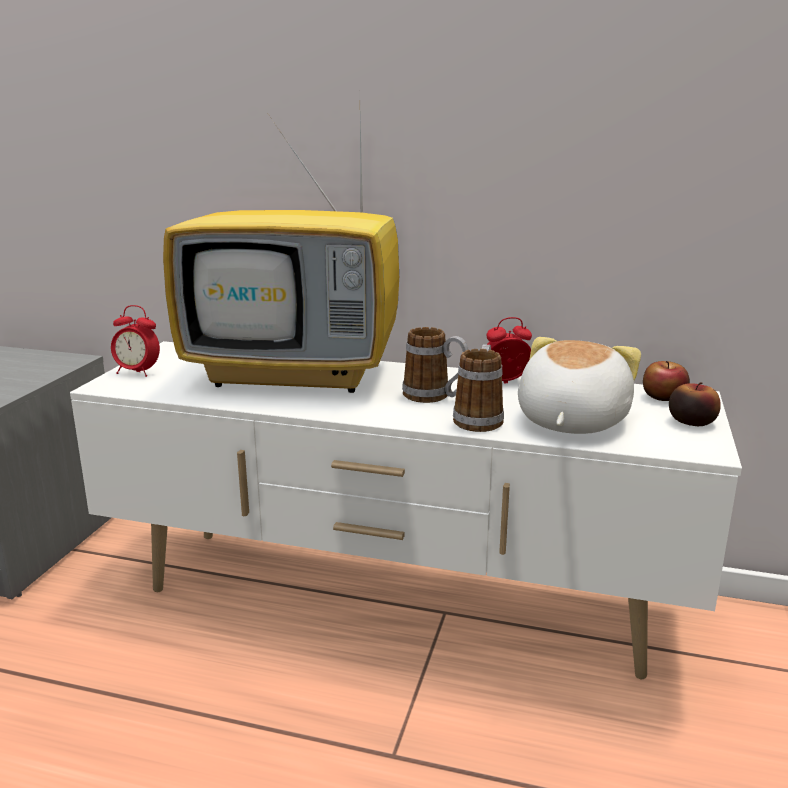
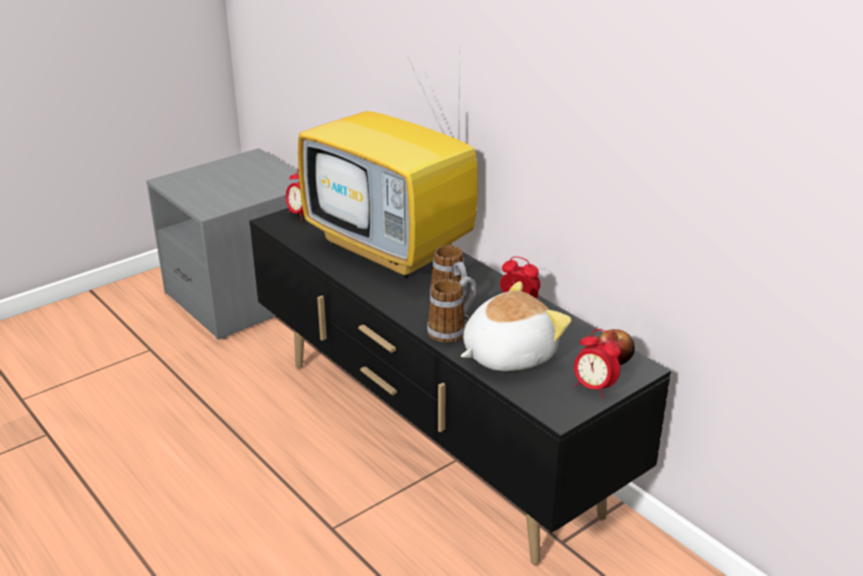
camera: 35 degrees right, 10 degrees up
white tv stand [70,341,742,679] -> black tv stand [249,208,671,565]
apple [669,382,721,426] -> alarm clock [574,329,621,398]

